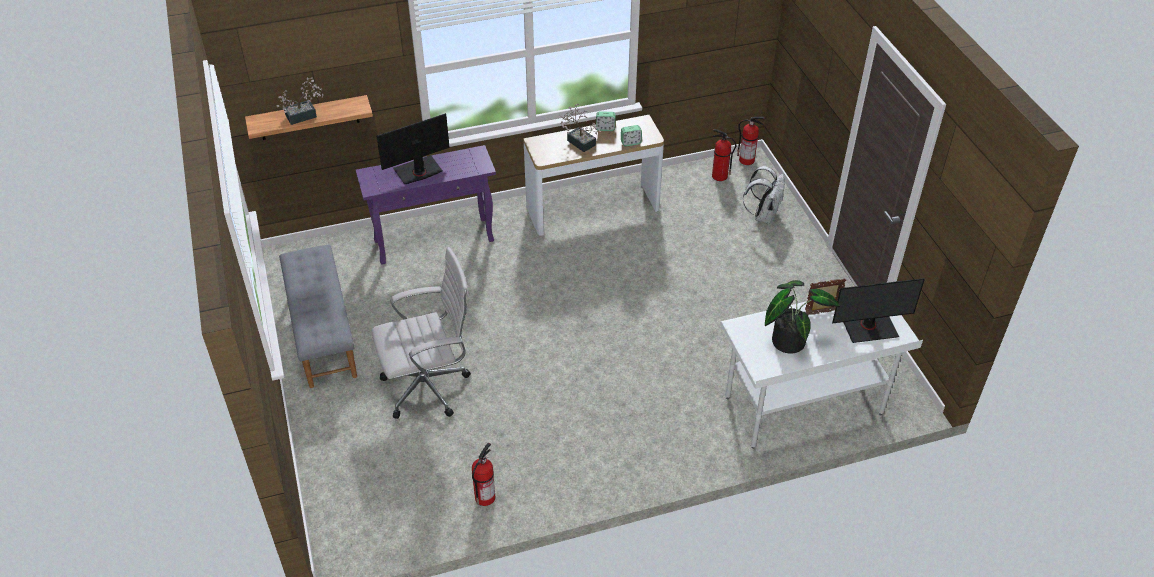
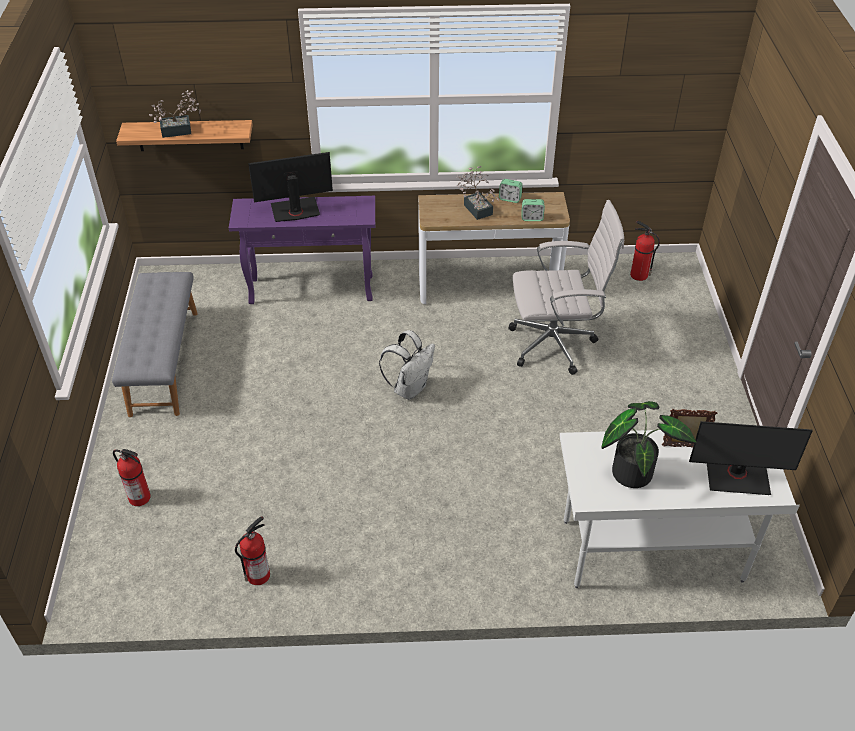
camera: 15 degrees right, 0 degrees up
white office chair [372,247,471,419] -> white office chair moved to [508,200,624,375]
fire extinguisher [737,117,765,165] -> fire extinguisher moved to [113,449,151,506]
white backpack [743,166,785,224] -> white backpack moved to [379,330,435,400]

